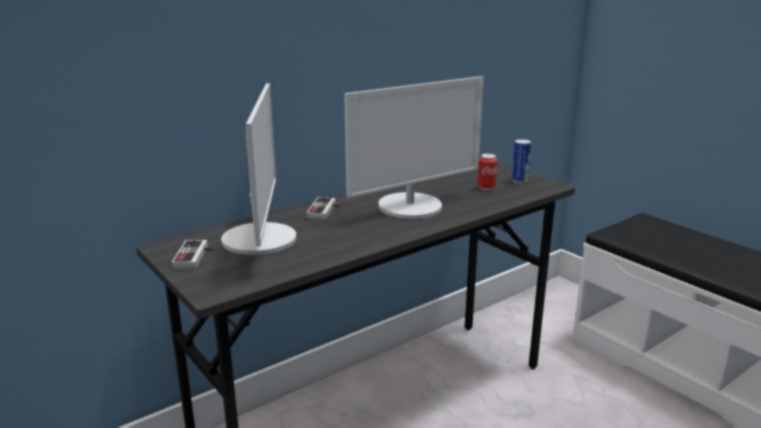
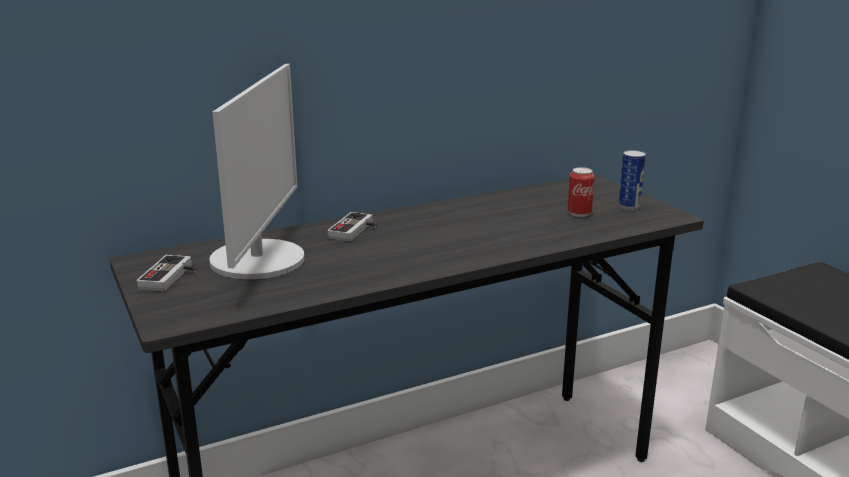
camera: 10 degrees right, 0 degrees up
monitor [344,76,484,219] -> none

